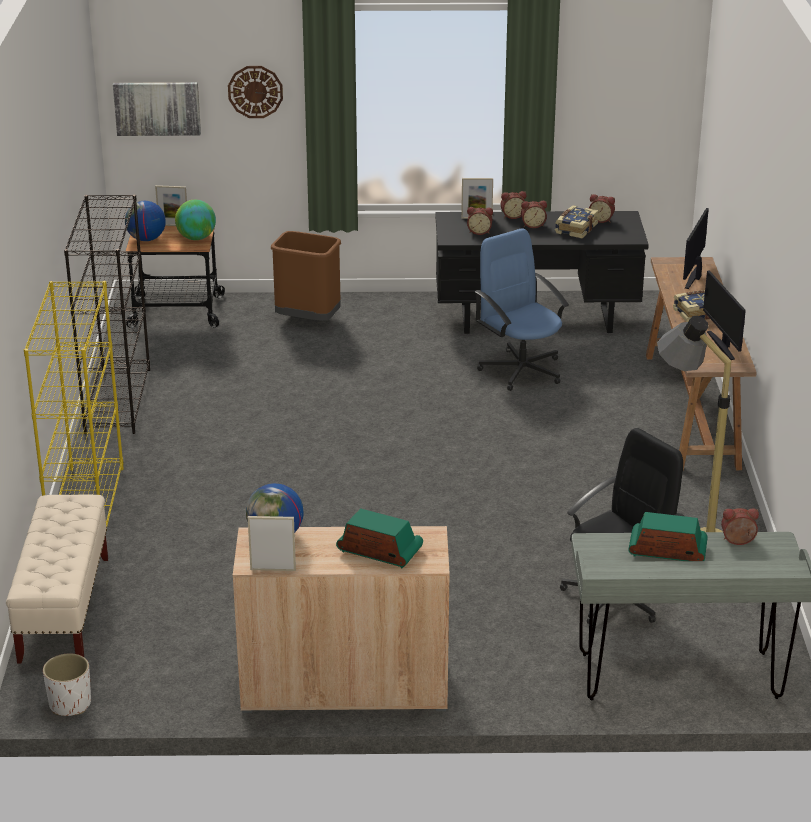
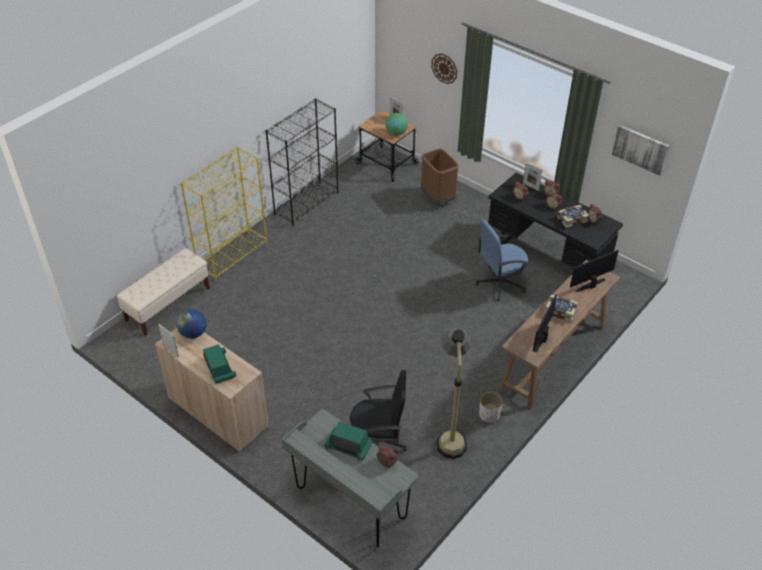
camera: 40 degrees right, 15 degrees up
white planter [43,653,91,716] -> white planter moved to [479,392,503,423]
picture [113,82,201,136] -> picture moved to [612,125,669,176]
globe [125,201,166,241] -> none
blue office chair [474,228,569,391] -> blue office chair turned 120 degrees counterclockwise [476,220,528,301]
radio [628,512,708,561] -> radio turned 150 degrees clockwise [325,421,372,461]

